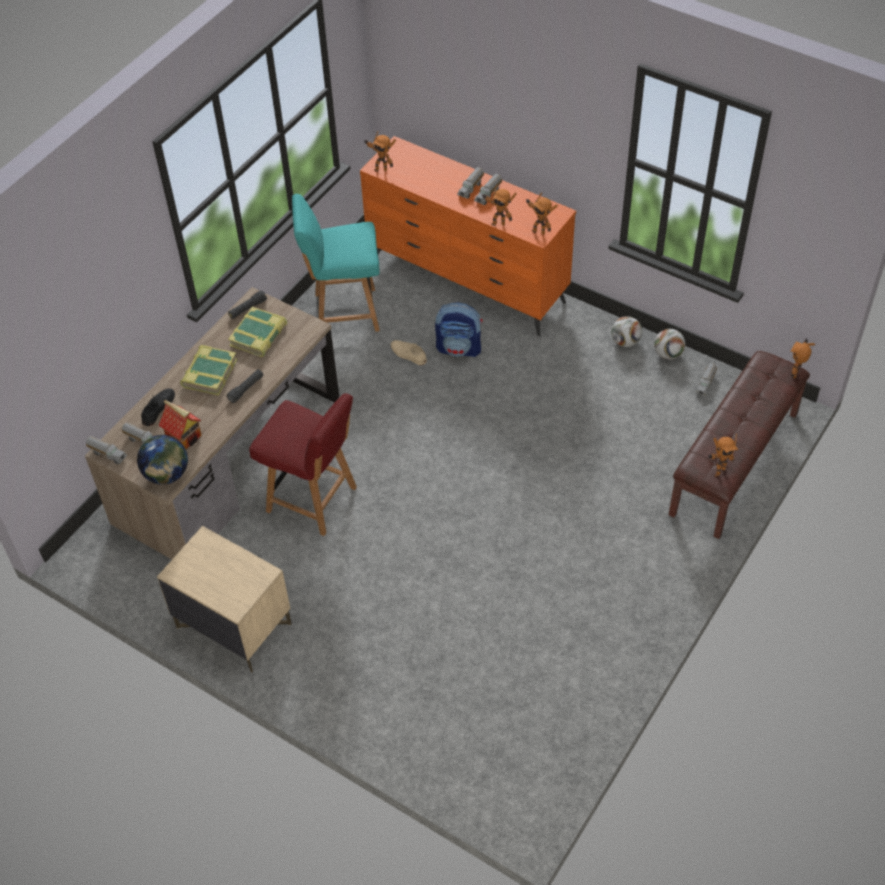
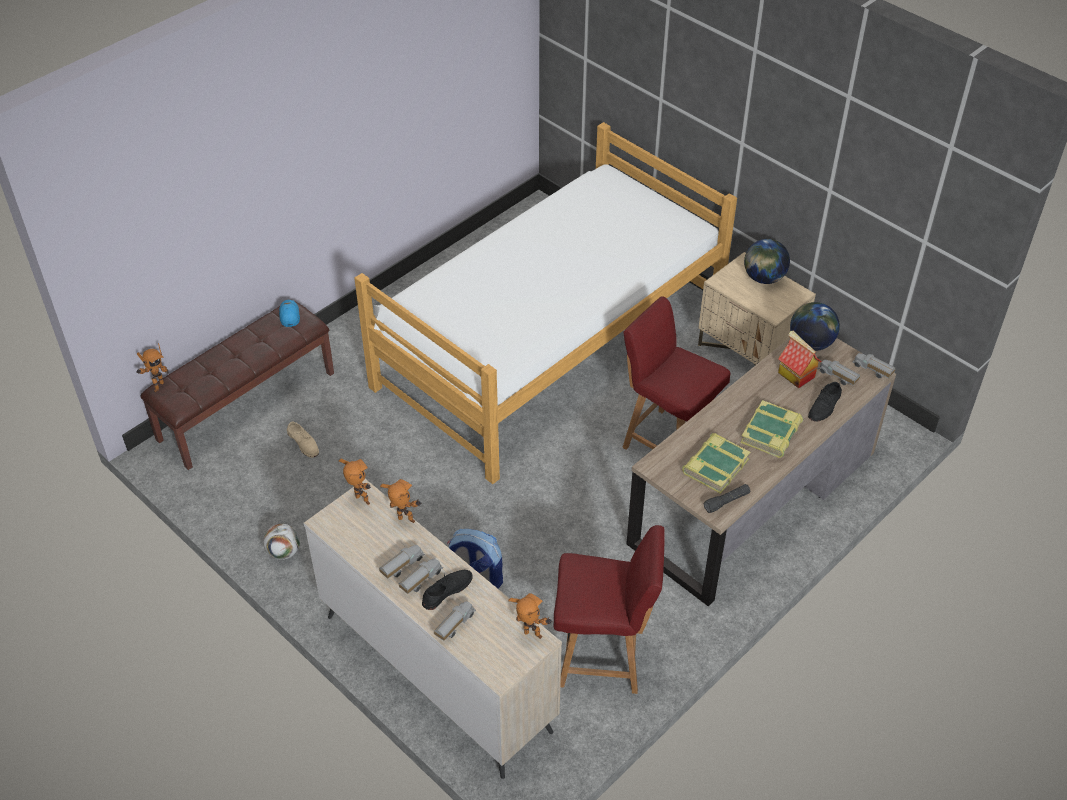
camera: 170 degrees left, 5 degrees down
black flashlight [227,369,263,403] -> none
turquoise chair [292,194,380,332] -> red chair [554,525,665,694]
orange dresser [360,136,576,336] -> beige dresser [304,479,562,779]
beige shoe [391,340,427,365] -> beige shoe moved to [287,422,319,458]
football [654,329,685,360] -> none
toy truck [695,363,717,397] -> toy truck moved to [434,601,476,641]
toy robot [708,433,738,477] -> blue cap [279,300,300,327]
none -> bed [354,122,737,484]
none -> black shoe [422,570,473,610]
none -> globe [744,239,790,284]

